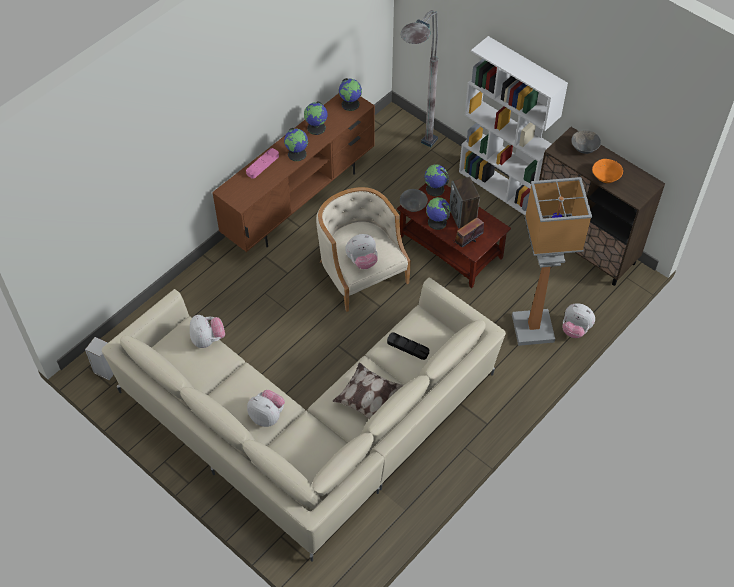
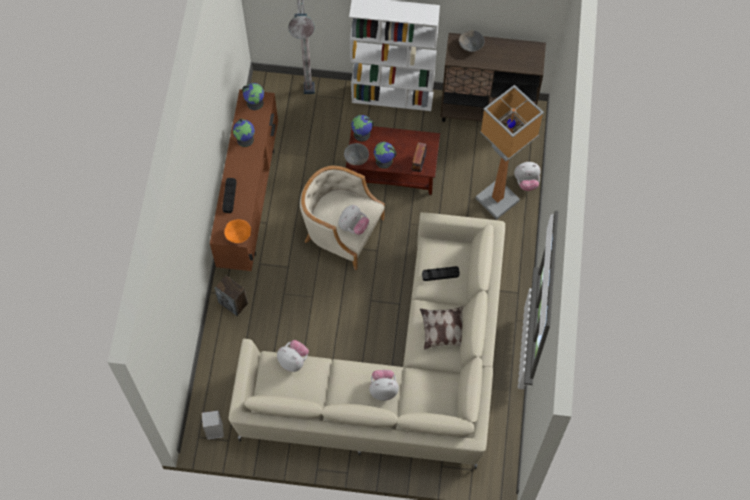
camera: 35 degrees left, 10 degrees up
pink tray [246,148,279,179] -> black tray [222,178,237,213]
globe [284,128,308,161] -> none
speaker [449,177,480,229] -> speaker moved to [214,275,248,316]
orange bowl [592,159,623,183] -> orange bowl moved to [224,219,251,243]

